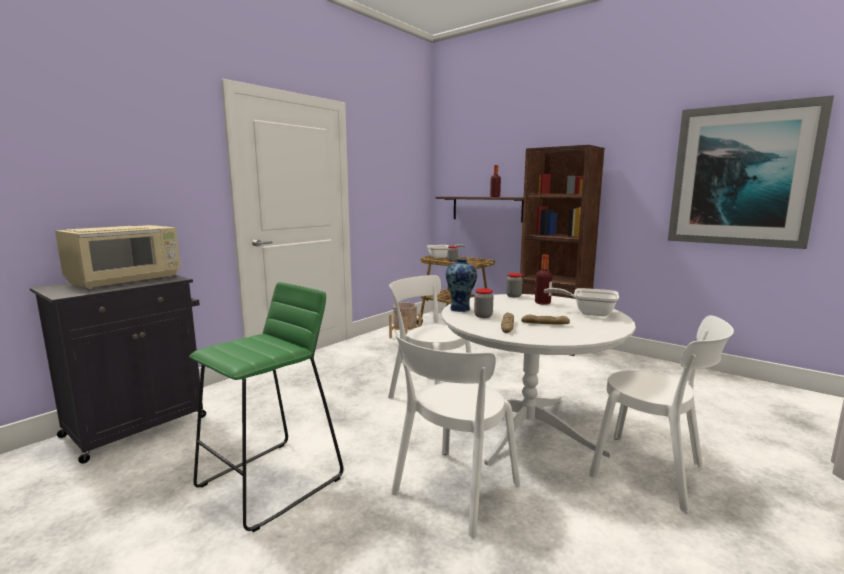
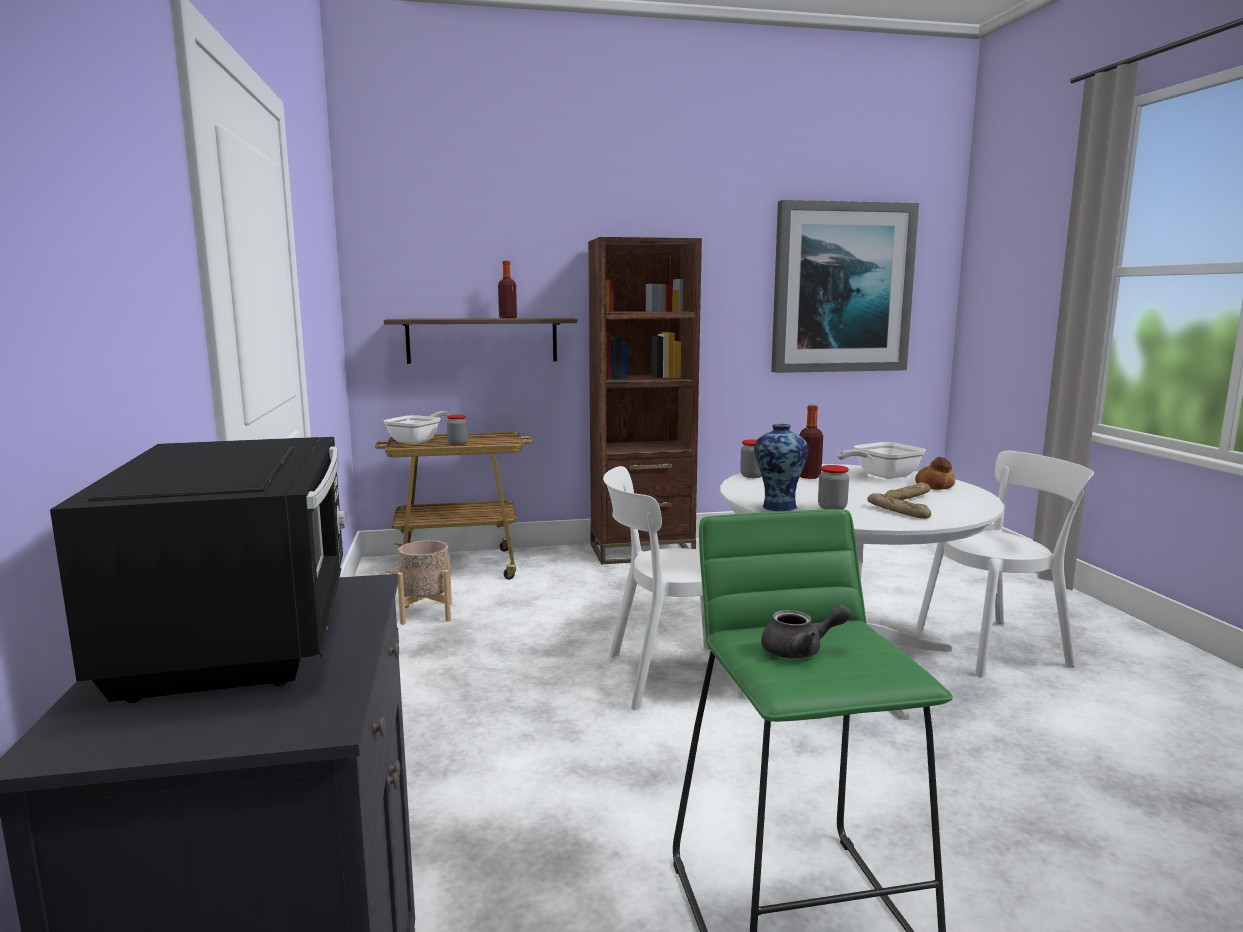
camera: 50 degrees left, 0 degrees up
beige microwave [55,225,181,289] -> black microwave [50,437,346,703]
white chair [391,329,520,538] -> none
none -> grey teapot [761,604,851,659]
none -> bread [915,457,955,490]

